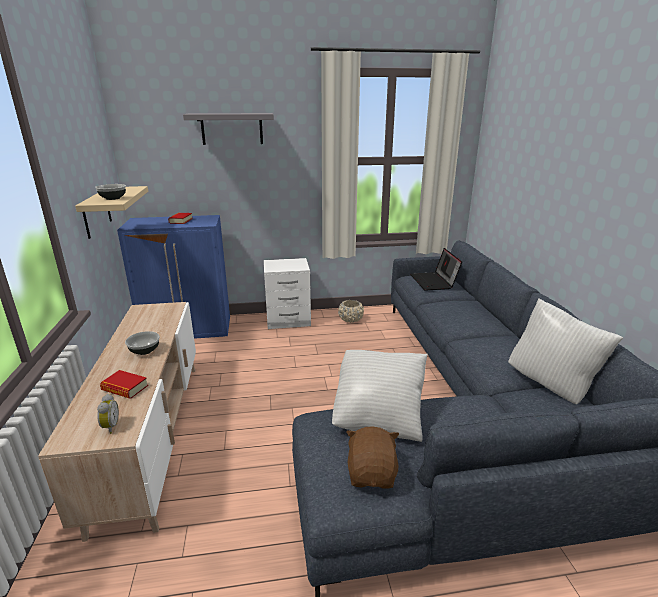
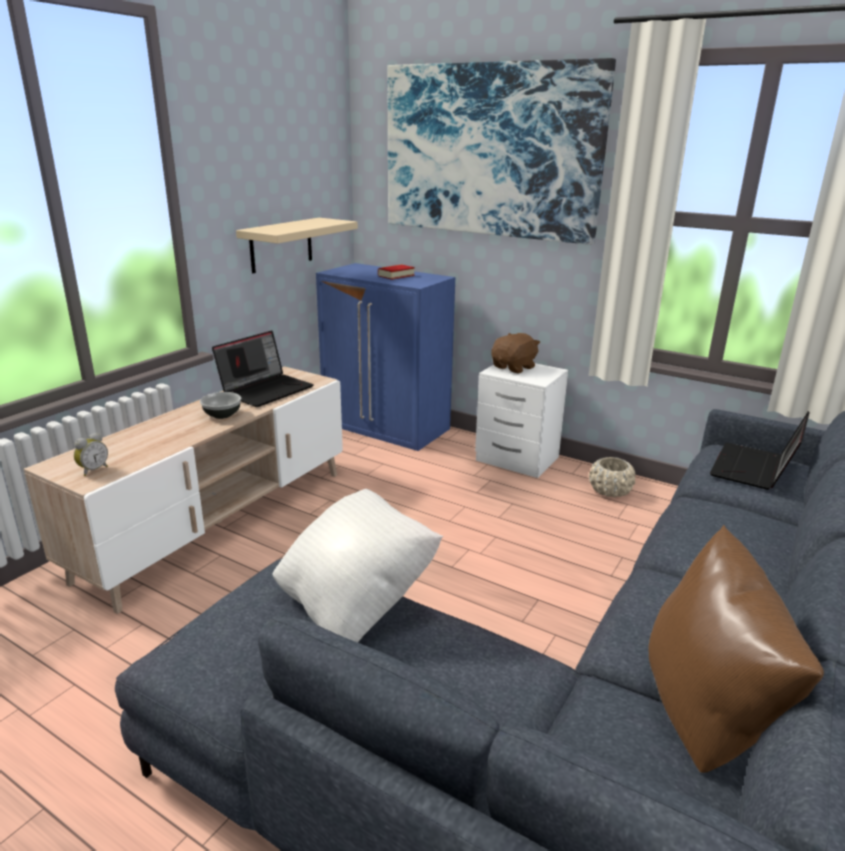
camera: 40 degrees right, 0 degrees up
bowl [95,184,126,200] -> none
book [100,370,148,399] -> none
grey shelf [183,113,274,145] -> picture [388,58,616,245]
brown plush toy [346,426,399,489] -> brown plush toy moved to [492,333,540,373]
white pillow [508,298,623,404] -> brown pillow [648,525,824,773]
none -> laptop [212,331,314,407]

